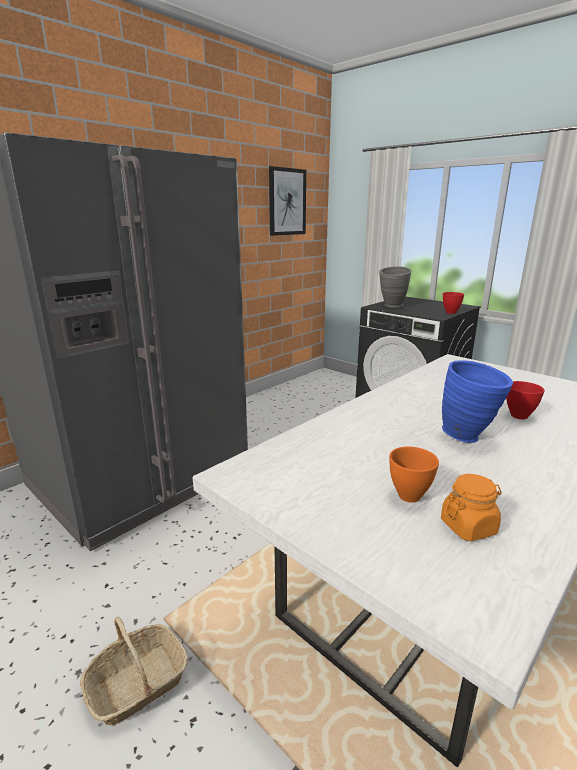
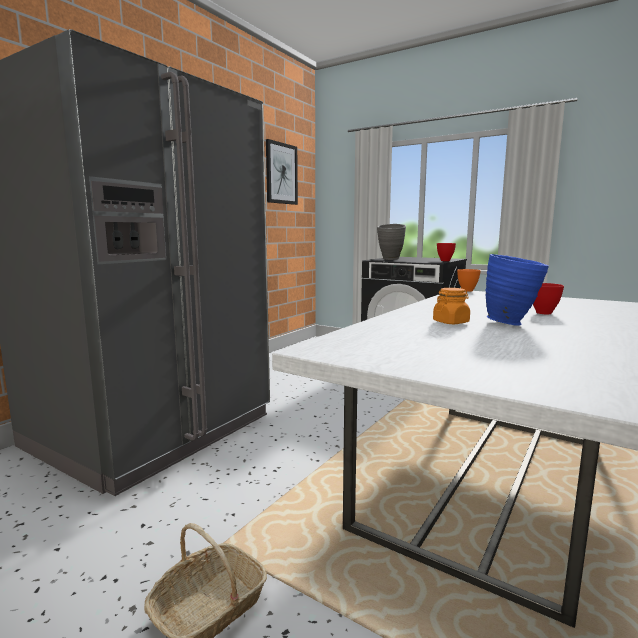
camera: 10 degrees left, 10 degrees down
orange bowl [389,447,439,503] -> orange bowl moved to [457,269,481,292]
orange jar [441,474,502,541] -> orange jar moved to [433,288,470,324]

